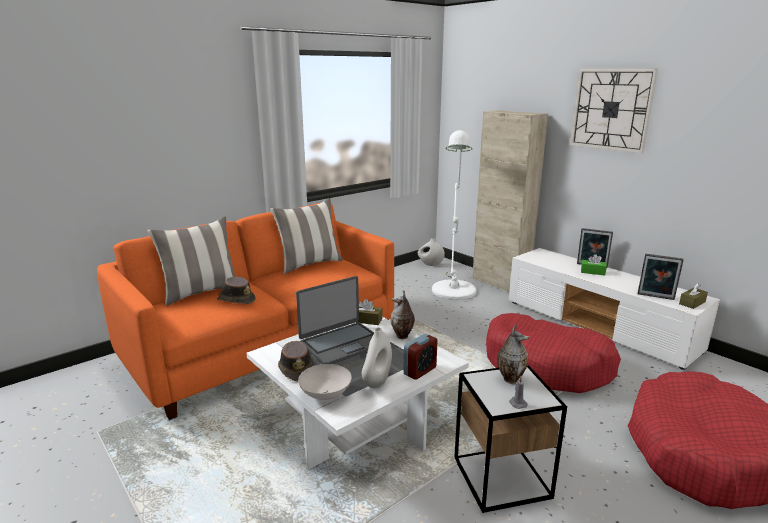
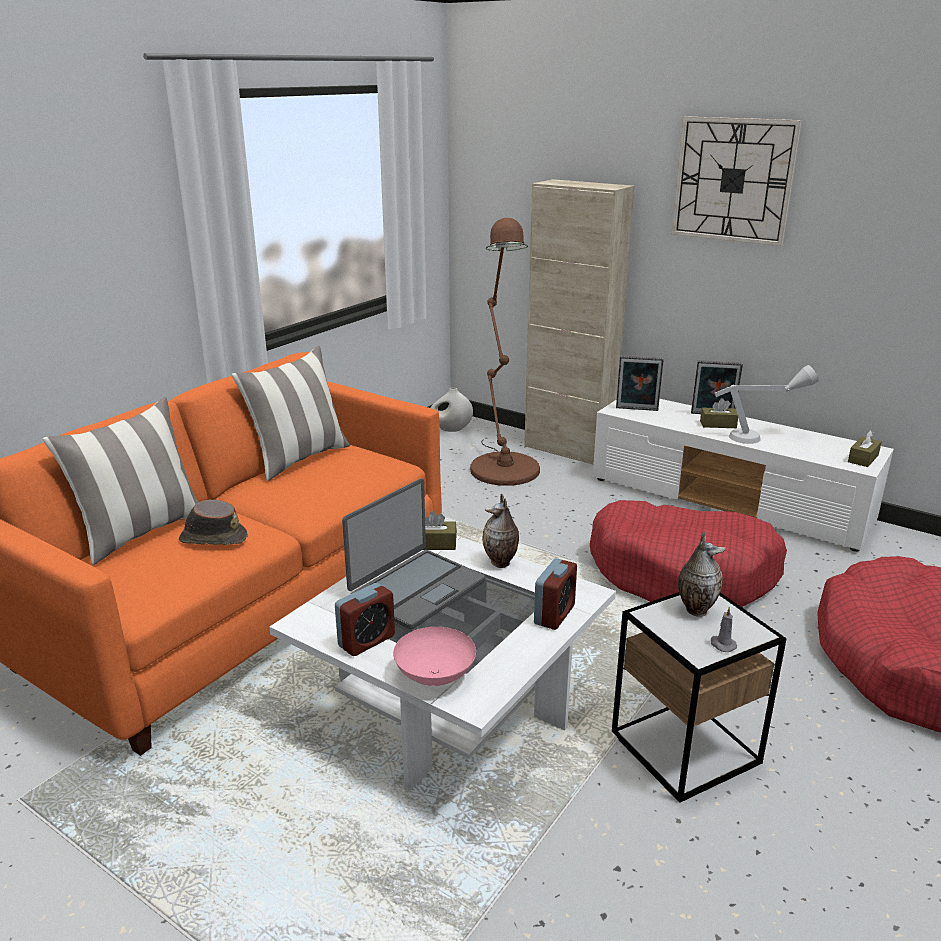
camera: 15 degrees left, 5 degrees up
brown hat [278,341,314,381] -> alarm clock [335,583,395,656]
white bowl [298,364,352,400] -> pink bowl [393,627,476,686]
white vase [362,327,392,388] -> none
white floor lamp [432,130,477,300] -> brown floor lamp [470,218,540,486]
green tissue box [581,254,607,276] -> brown tissue box [700,398,738,428]
picture frame [638,254,684,300] -> picture frame moved to [616,356,664,411]
none -> grey table lamp [715,365,819,444]

